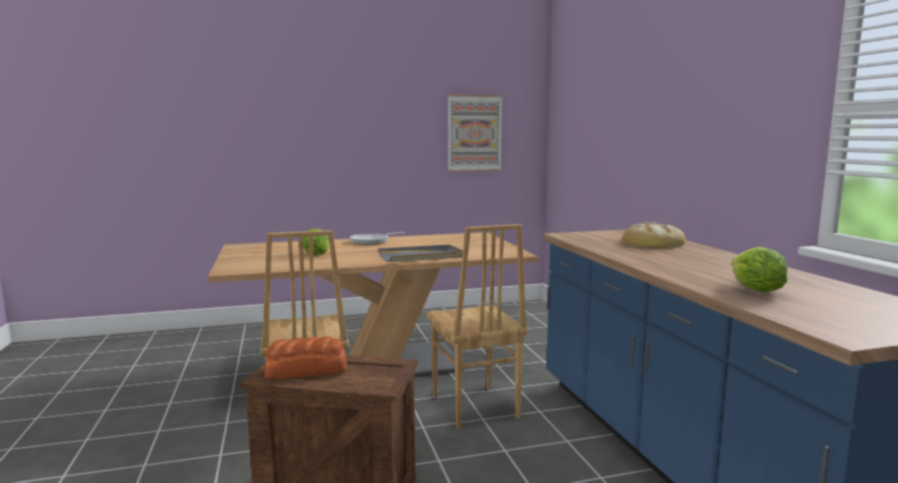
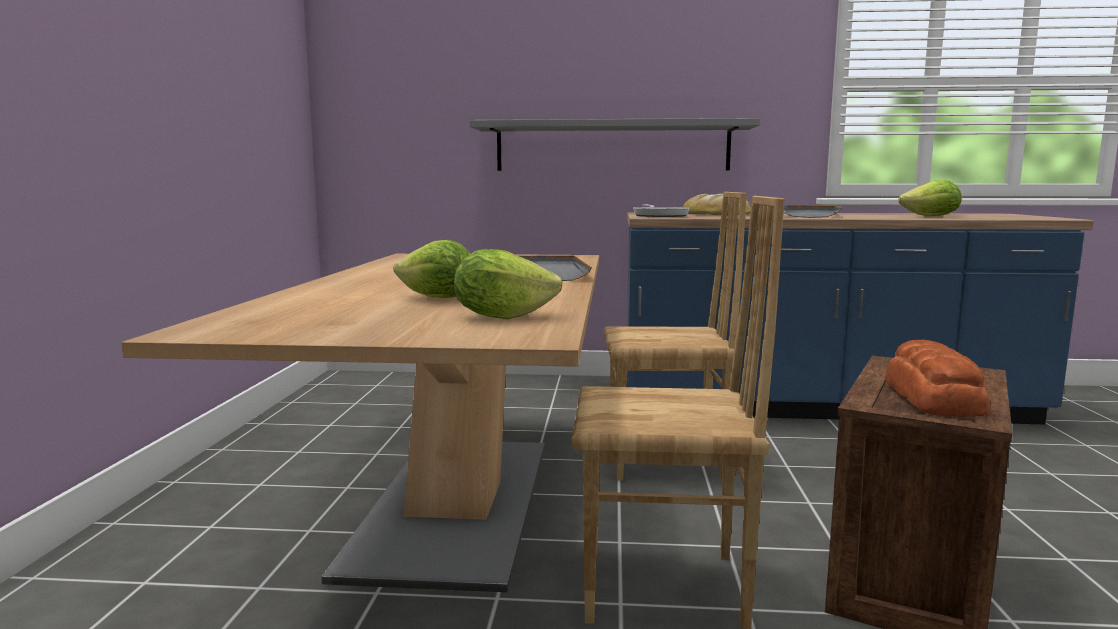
camera: 70 degrees left, 0 degrees up
frying pan [350,232,405,245] -> frying pan moved to [633,204,690,217]
picture [448,94,502,172] -> none
none -> lettuce [454,249,563,319]
none -> grey shelf [470,118,760,171]
none -> grey tray [784,205,842,218]

